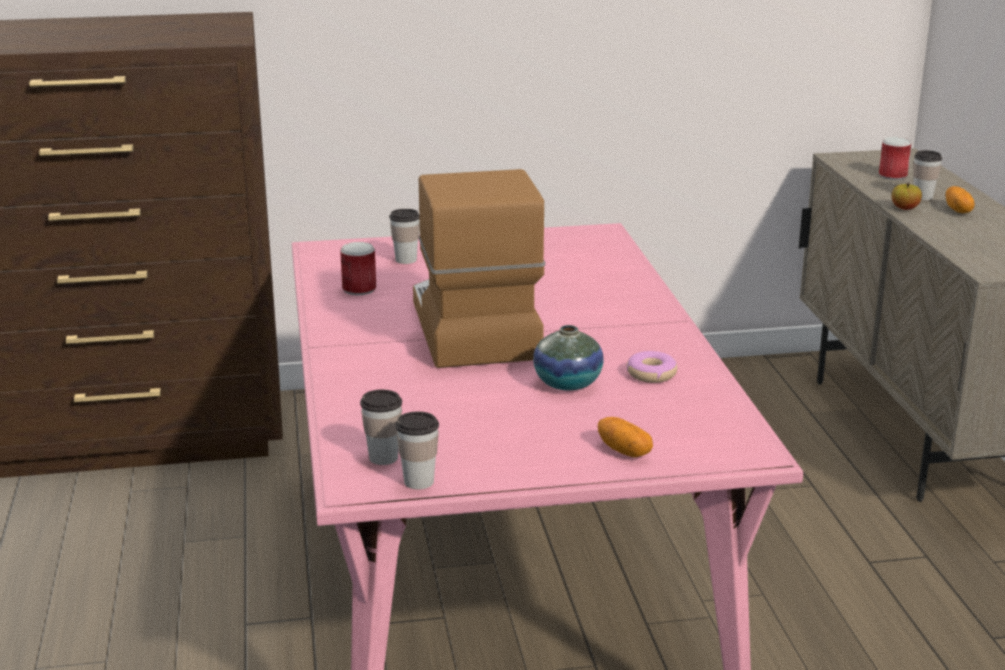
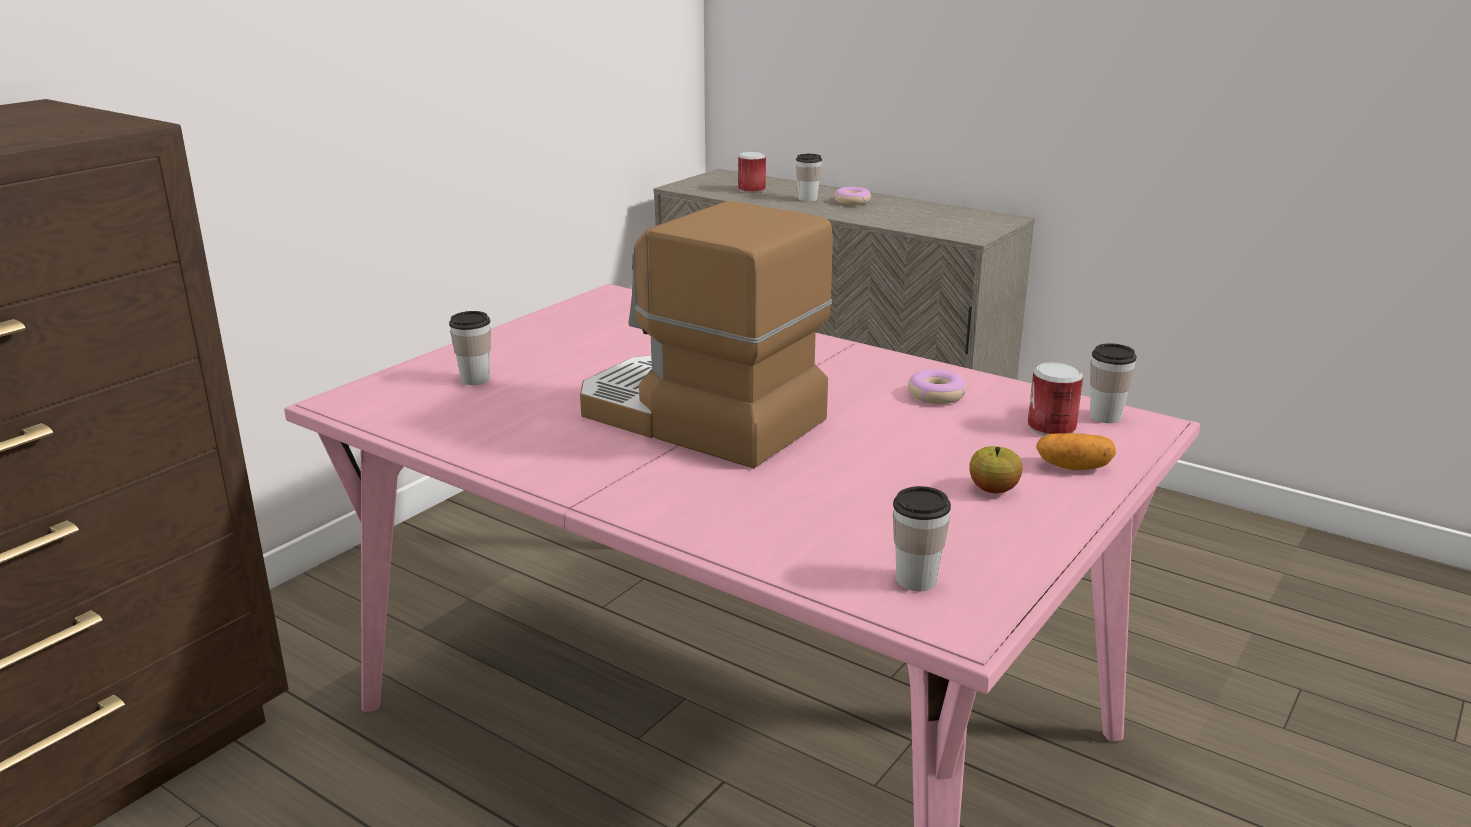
camera: 45 degrees left, 0 degrees up
can [340,242,376,295] -> can moved to [1028,362,1083,436]
cup [396,411,439,489] -> cup moved to [1090,343,1137,423]
vase [533,325,604,391] -> none
apple [892,183,922,210] -> apple moved to [969,446,1022,493]
potato [946,186,975,213] -> donut [834,187,871,205]

